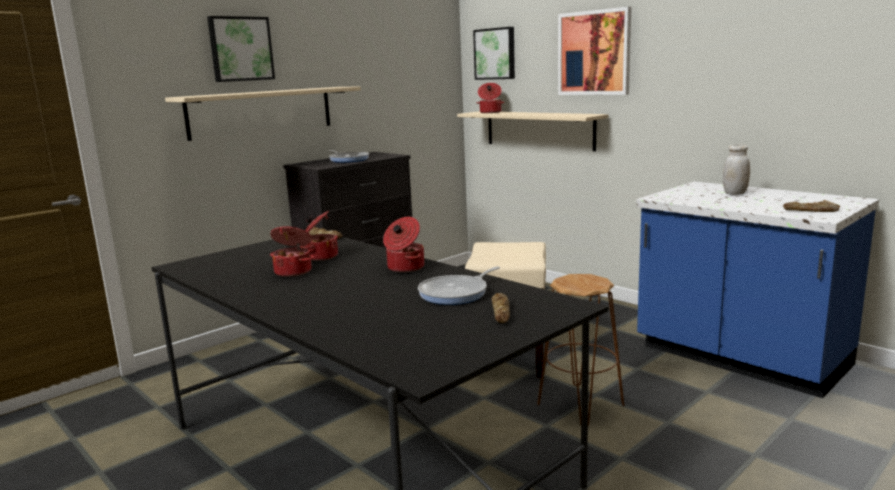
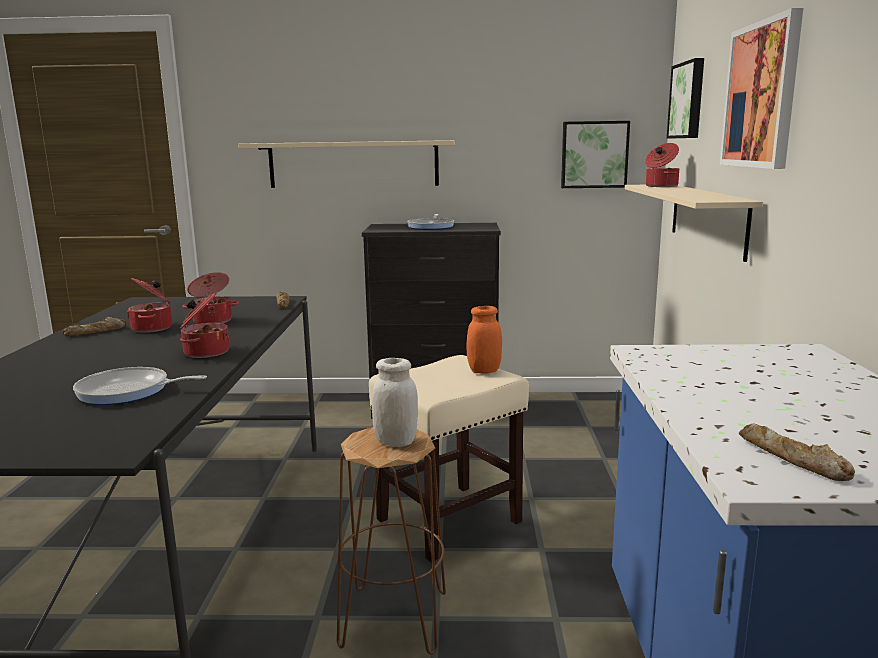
camera: 45 degrees right, 0 degrees up
picture [207,16,275,82] -> picture moved to [561,121,630,188]
bread [492,293,510,323] -> bread moved to [62,317,126,336]
white jar [723,145,750,195] -> white jar moved to [372,358,418,447]
none -> orange jar [467,306,502,373]

